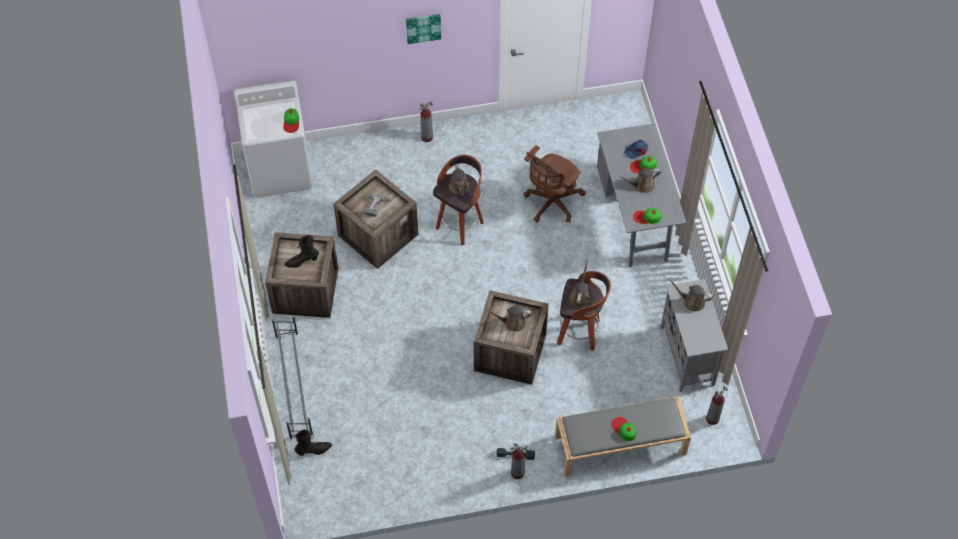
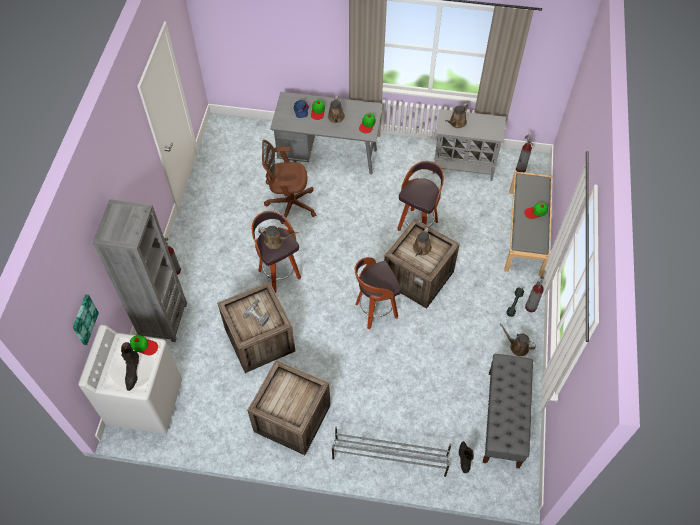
camera: 70 degrees left, 0 degrees up
black boot [284,235,319,268] -> black boot moved to [121,342,139,391]
picture [406,14,441,44] -> picture moved to [73,294,99,345]
brown office chair [523,145,586,223] -> brown office chair turned 120 degrees clockwise [262,140,317,224]
brown watering can [569,260,591,308] -> brown watering can moved to [499,324,536,356]
none -> grey bookcase [92,199,187,342]
none -> stool [355,257,401,329]
none -> grey bench [483,354,533,468]

